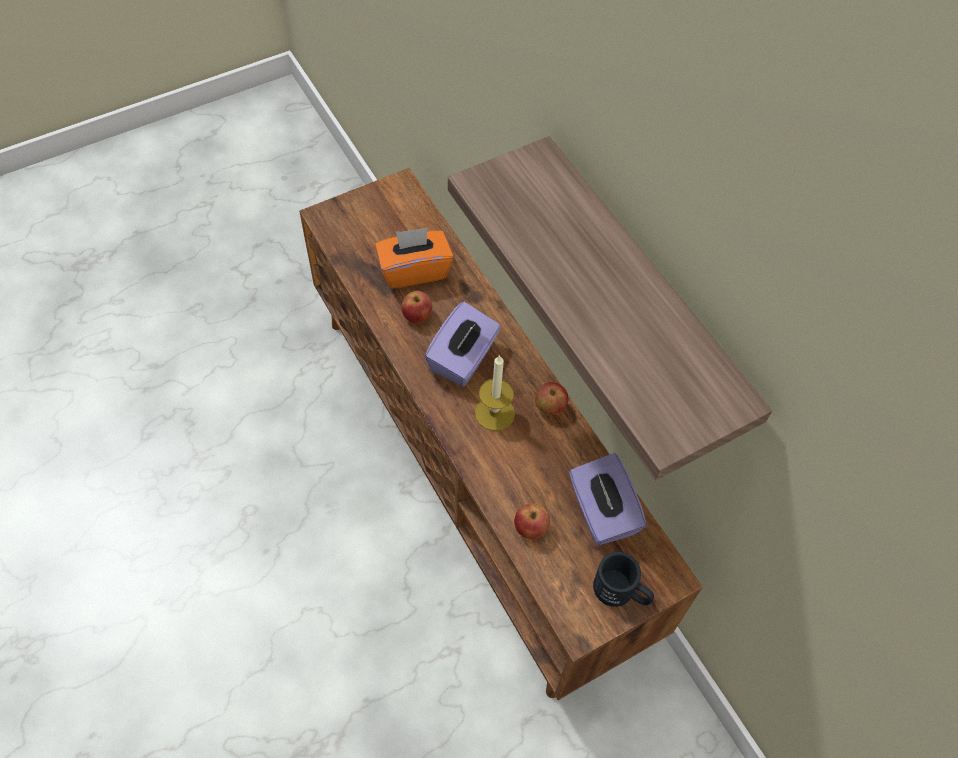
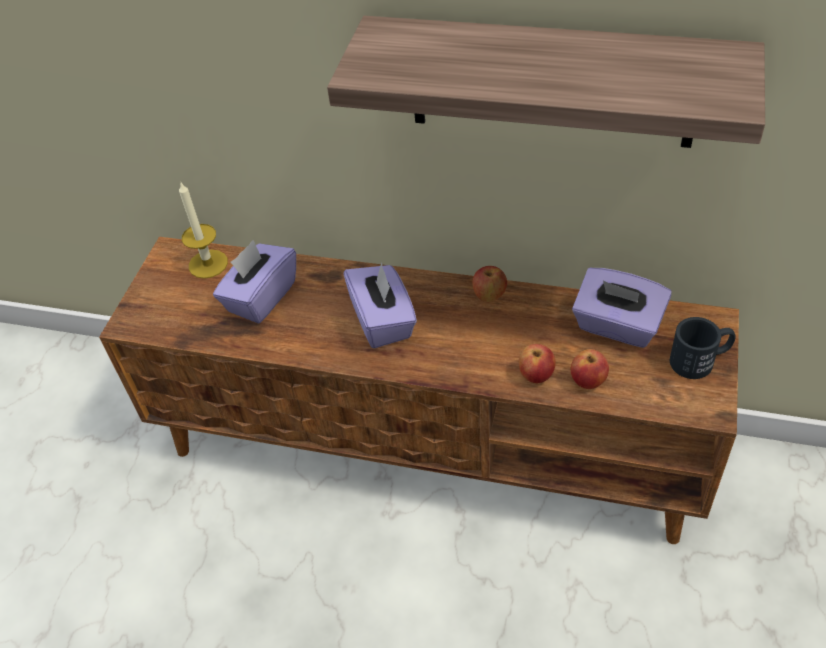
camera: 40 degrees left, 10 degrees down
orange tissue box [375,228,454,289] -> purple tissue box [213,240,296,324]
apple [401,291,432,323] -> apple moved to [519,344,556,383]
candle [475,355,515,431] -> candle moved to [179,181,228,279]

